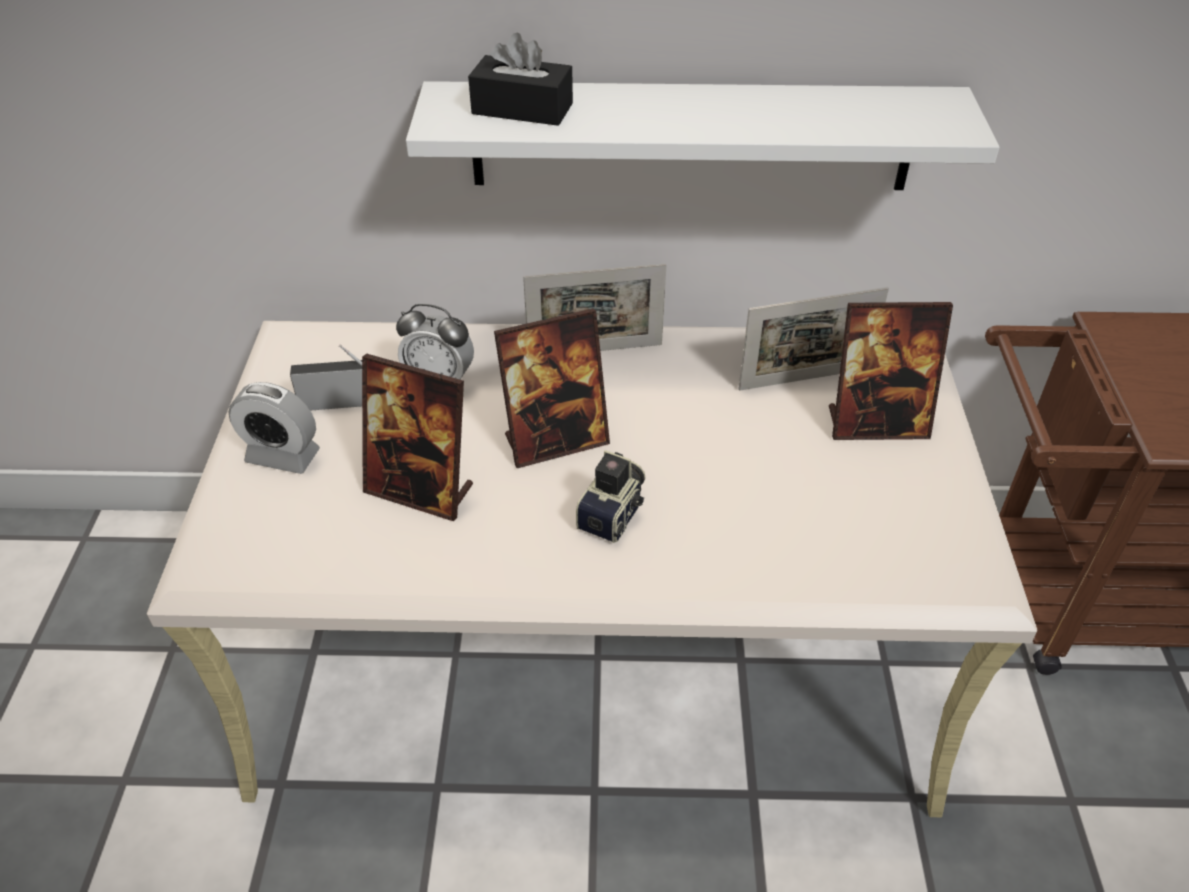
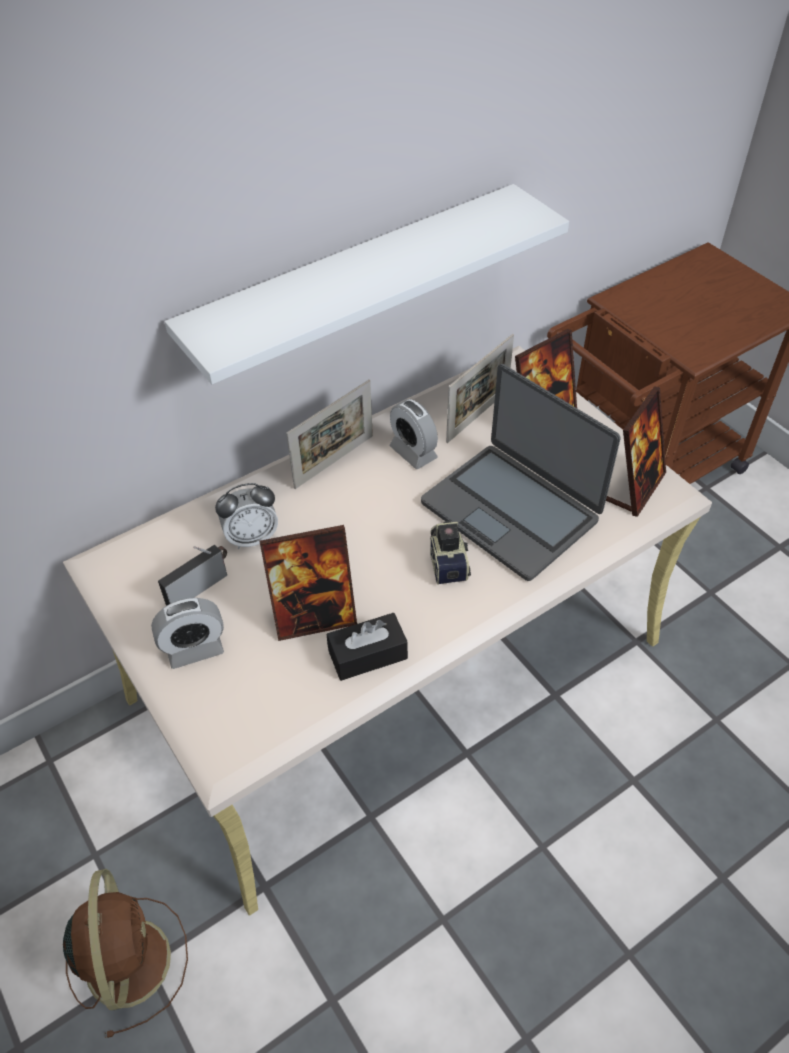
camera: 35 degrees left, 5 degrees up
black tissue box [468,33,573,126] -> black tissue box moved to [327,613,408,681]
picture frame [494,308,610,468] -> picture frame moved to [606,386,666,517]
none -> brown fan [63,869,188,1038]
none -> alarm clock [390,399,438,469]
none -> laptop [421,364,621,581]

